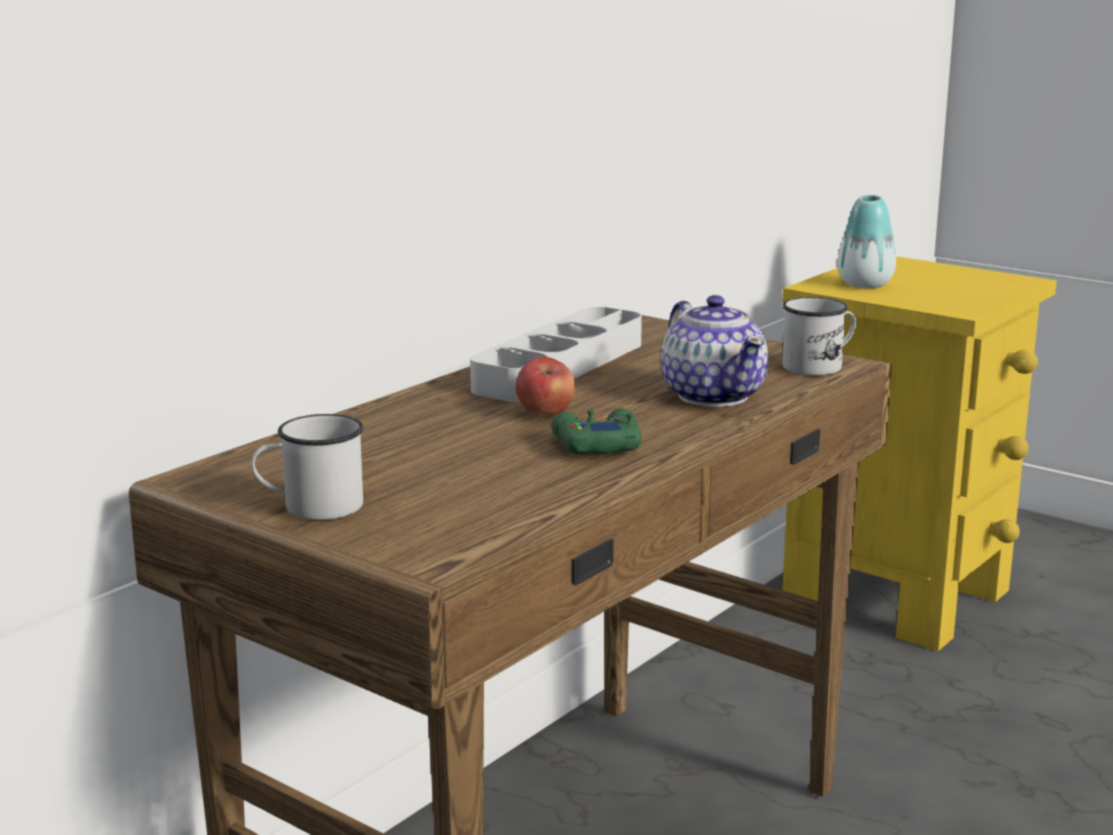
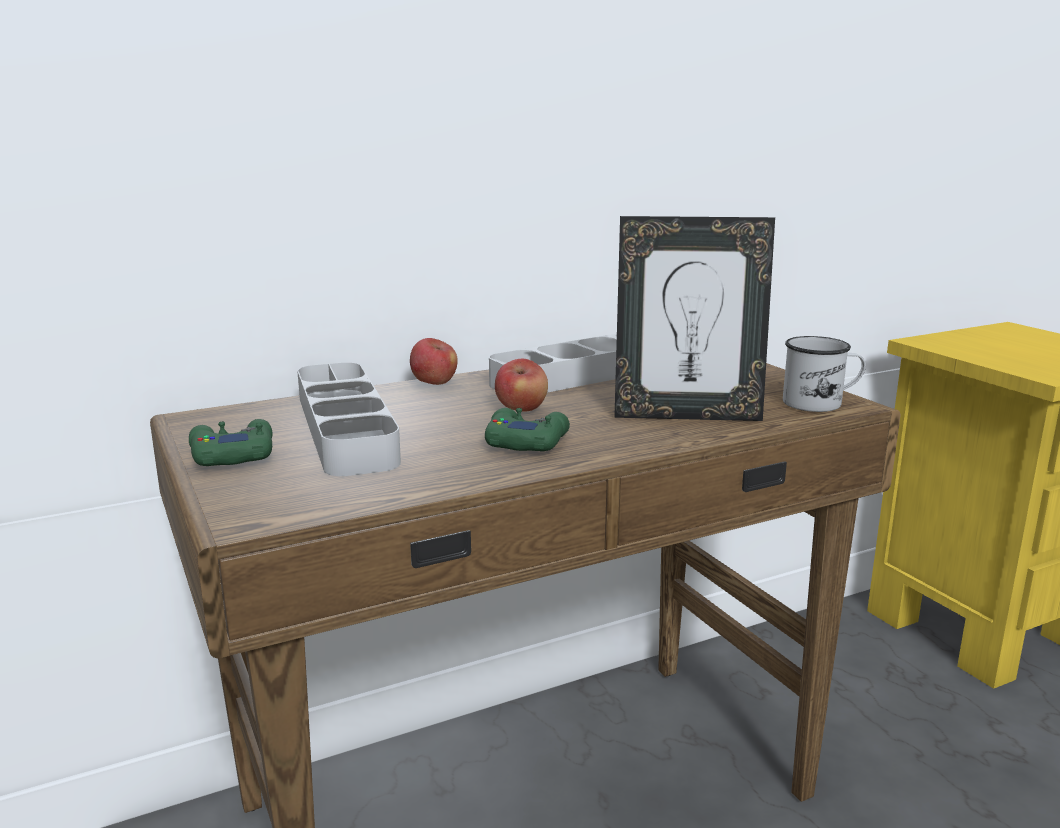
camera: 25 degrees right, 0 degrees up
white mug [251,414,363,520] -> green game controller [189,419,273,466]
teapot [661,295,768,407] -> picture frame [614,216,775,421]
vase [837,195,896,288] -> none
none -> grey tray [297,362,401,476]
none -> apple [410,338,458,385]

